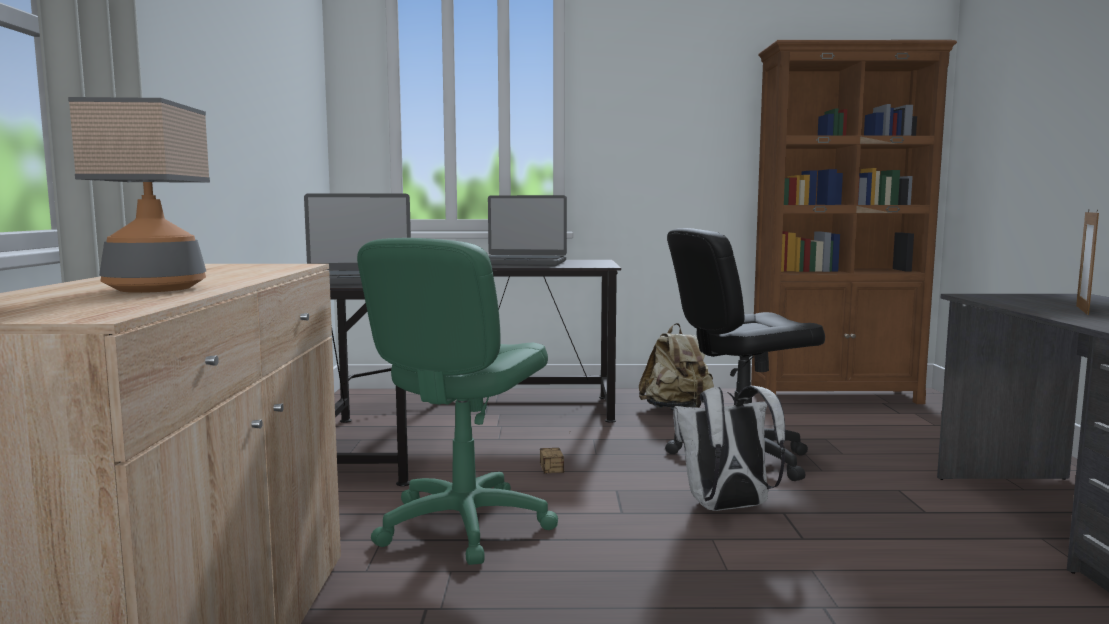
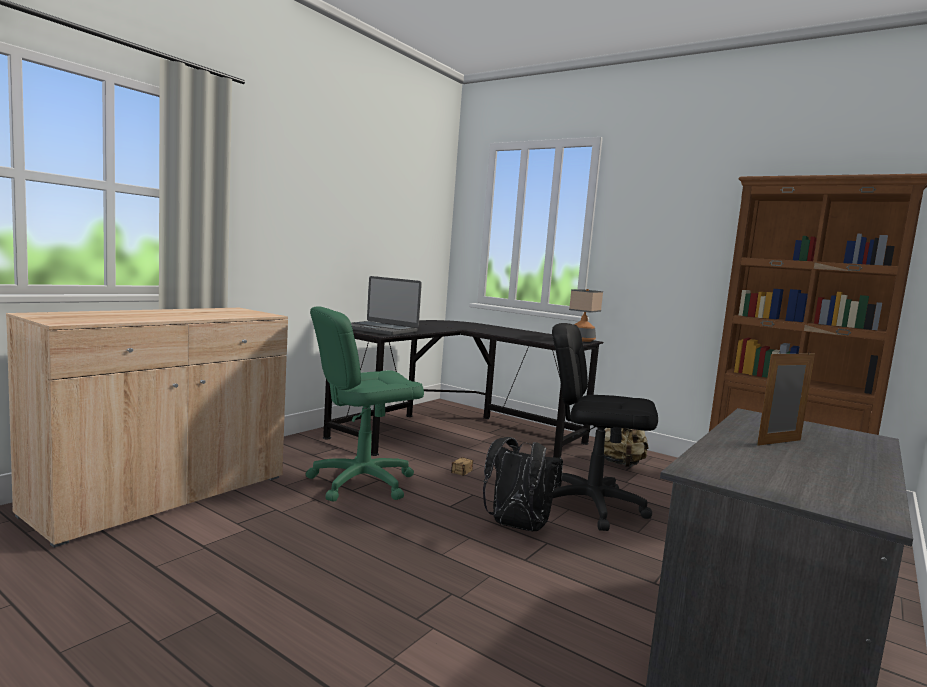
camera: 35 degrees right, 0 degrees up
table lamp [68,97,210,293] -> table lamp moved to [569,289,603,342]
laptop [488,195,567,266] -> none
white backpack [673,385,786,511] -> black backpack [483,437,563,531]

